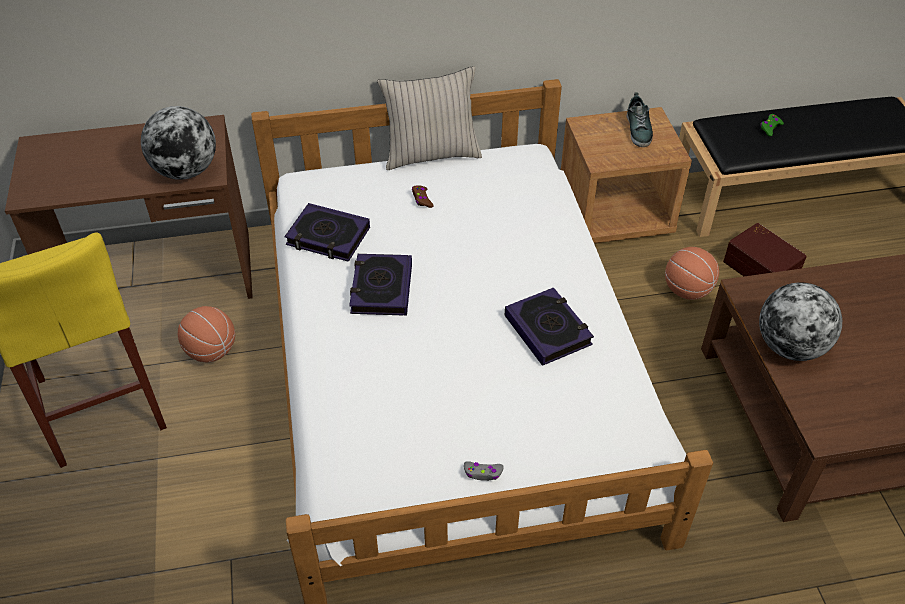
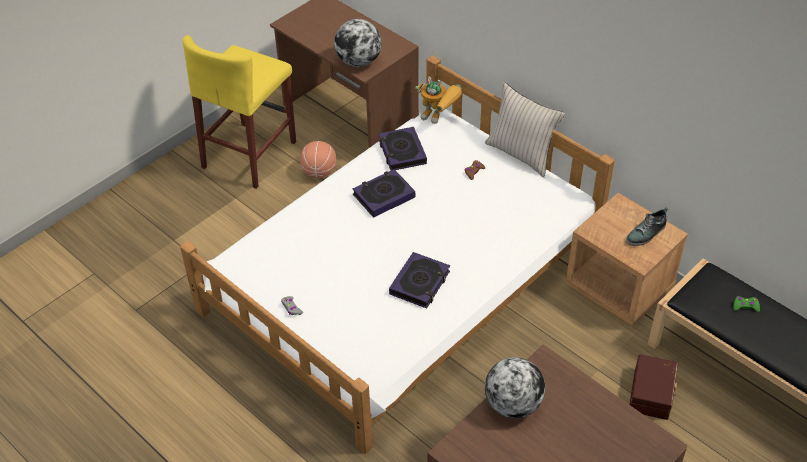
camera: 55 degrees right, 0 degrees up
basketball [665,247,719,300] -> none
none -> toy robot [415,77,462,124]

